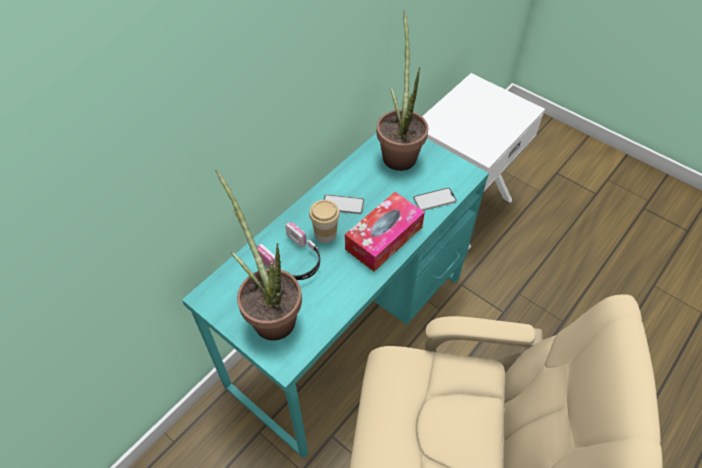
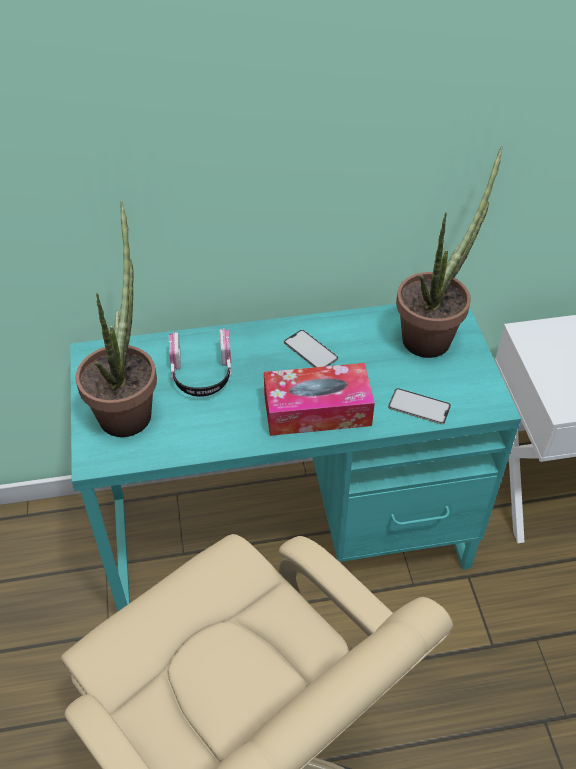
camera: 40 degrees right, 5 degrees down
cup [309,200,340,243] -> none

